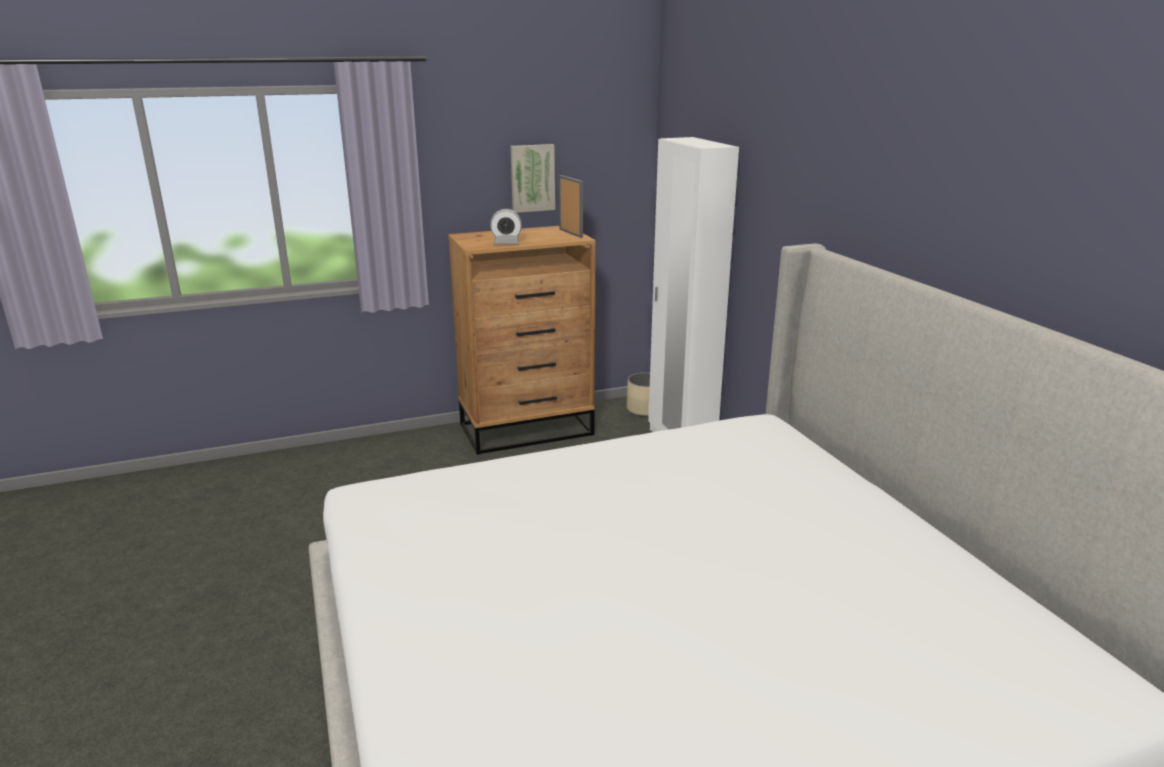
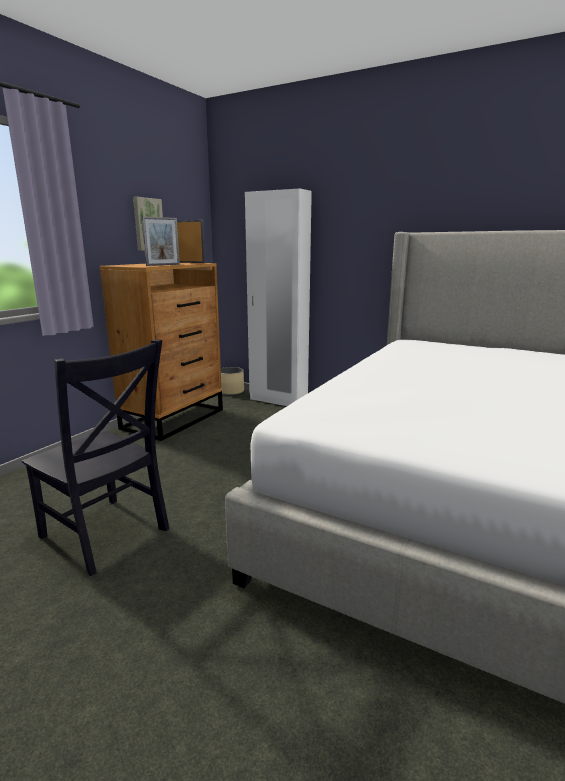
camera: 40 degrees left, 5 degrees down
alarm clock [490,209,522,244] -> picture frame [142,217,180,266]
none -> black chair [22,339,169,576]

